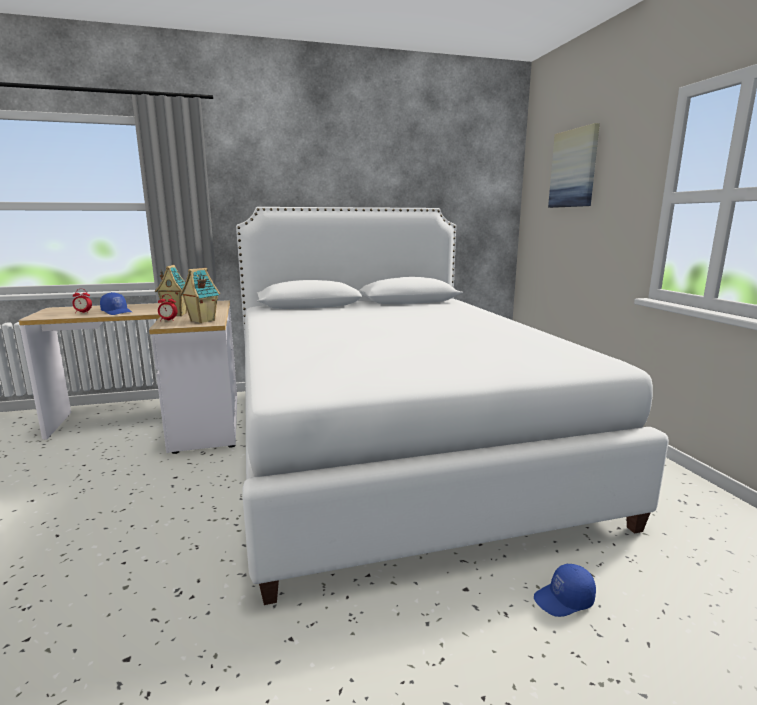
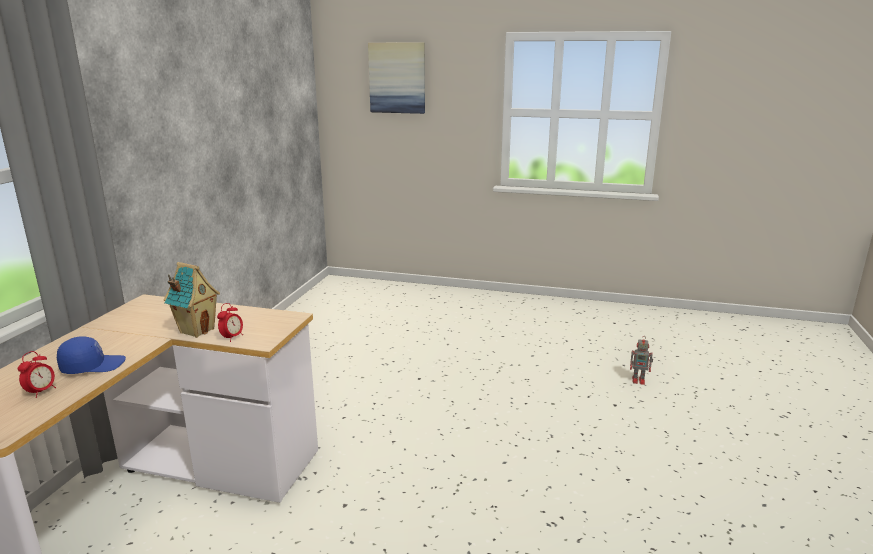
camera: 60 degrees left, 5 degrees up
toy house [180,268,220,323] -> none
white bed [236,207,669,605] -> none
blue cap [534,564,596,617] -> toy robot [630,337,653,385]

